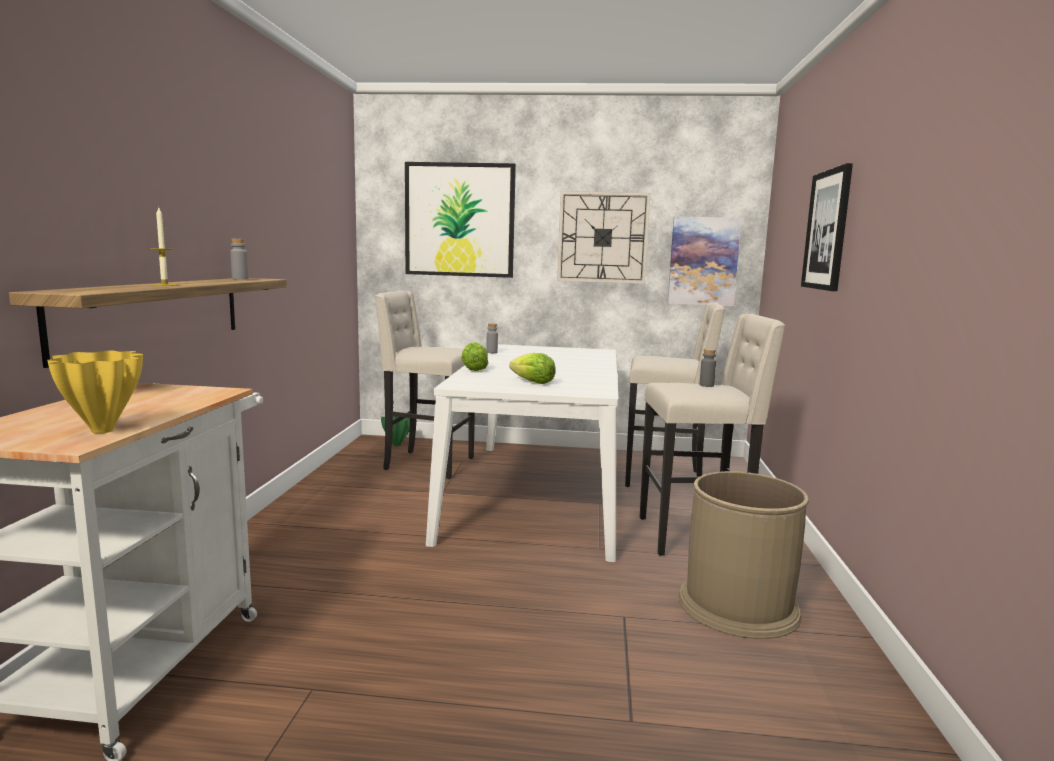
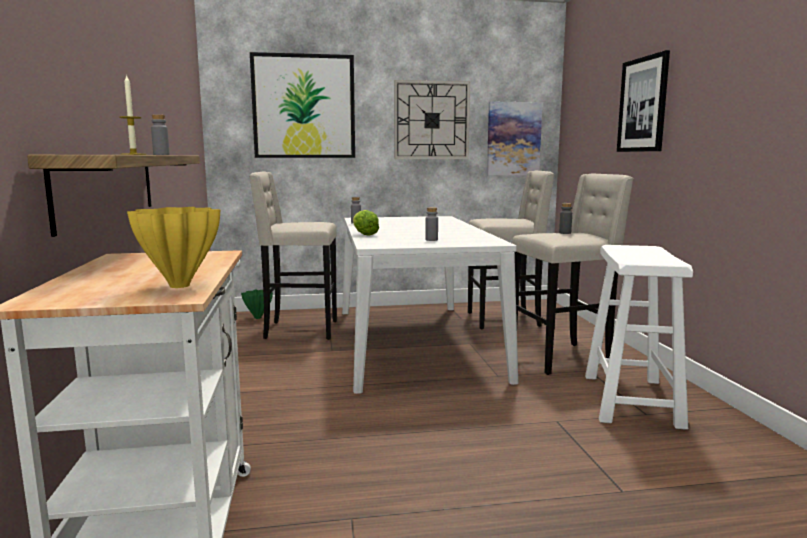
camera: 15 degrees left, 0 degrees up
lettuce [509,353,556,384] -> grey bottle [425,207,438,241]
brown trash can [678,471,809,639] -> white stool [585,245,693,430]

